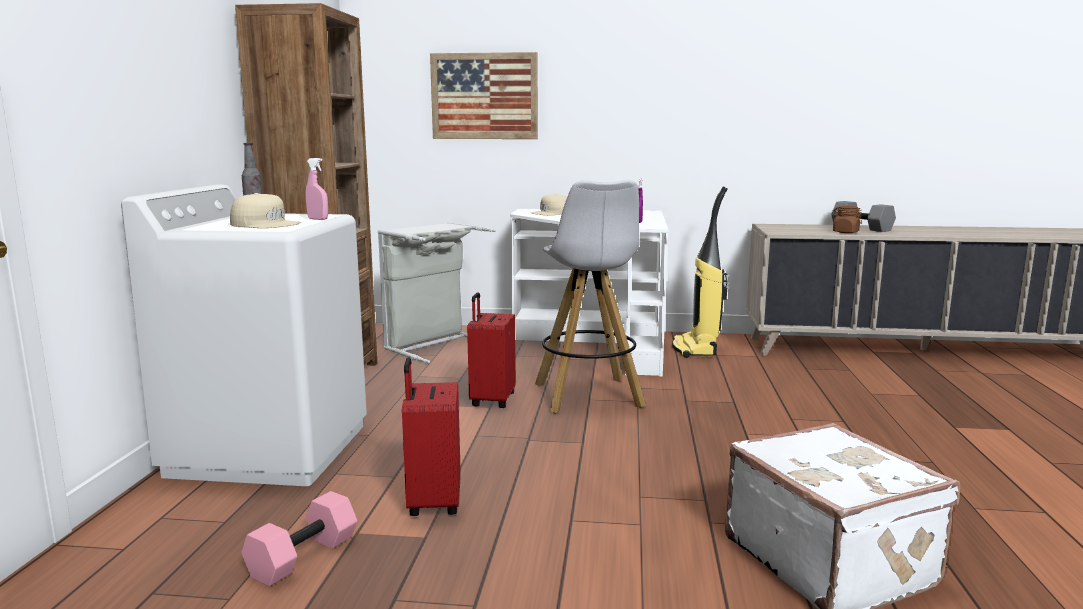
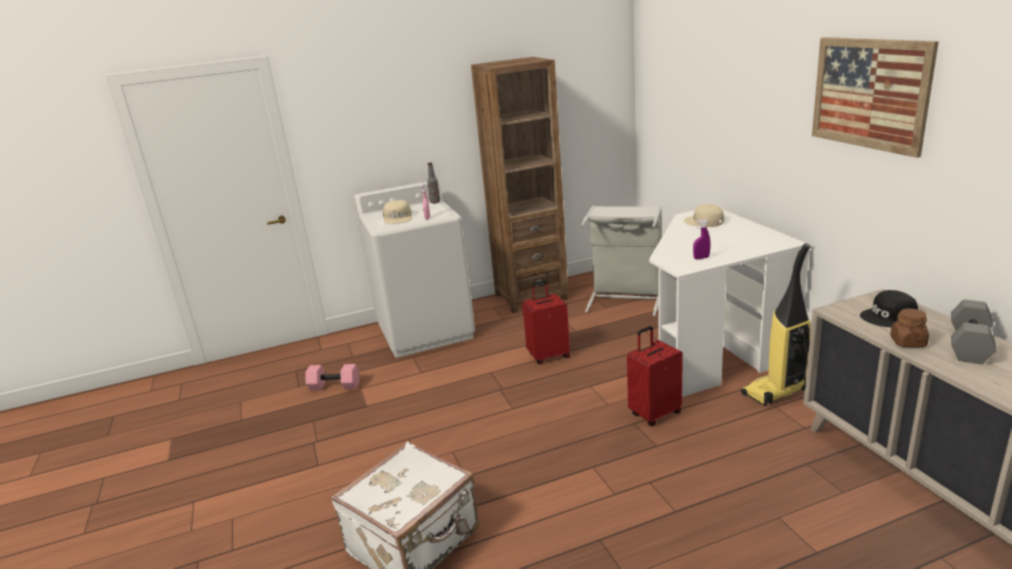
camera: 65 degrees right, 10 degrees up
red suitcase [402,358,461,516] -> red suitcase moved to [627,326,683,426]
picture [430,52,538,139] -> picture moved to [812,37,939,158]
white stool [535,180,646,413] -> none
none -> black cap [860,290,918,327]

